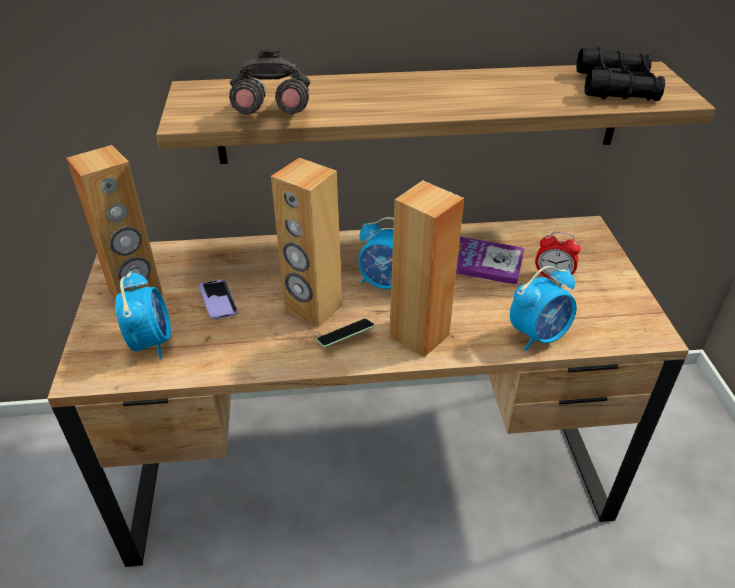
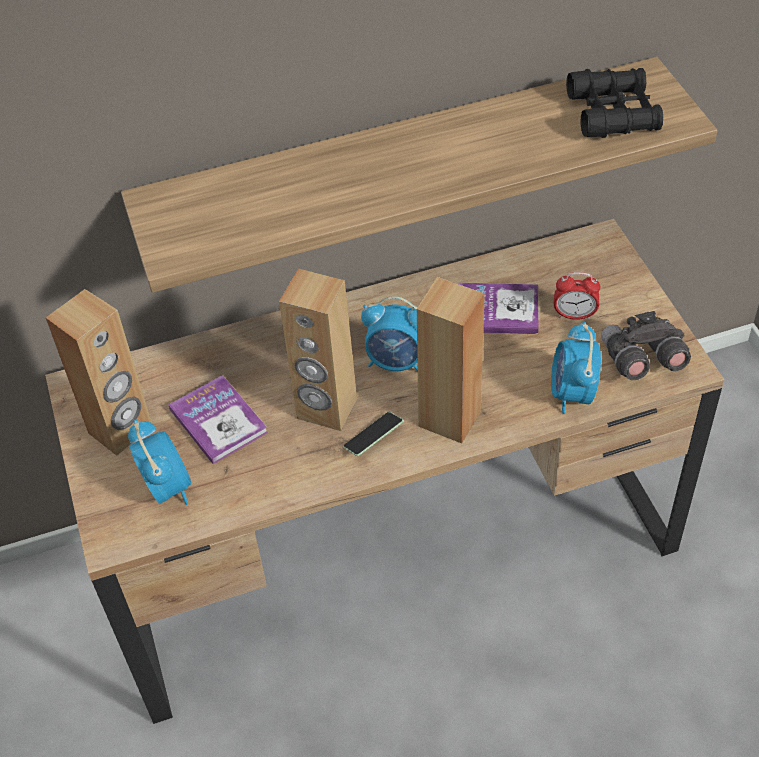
camera: 10 degrees left, 10 degrees up
phone [199,280,238,319] -> book [169,375,268,464]
grey binoculars [229,50,311,114] -> grey binoculars moved to [601,311,691,380]
alarm clock [510,266,577,351] -> alarm clock turned 135 degrees clockwise [551,321,601,414]

